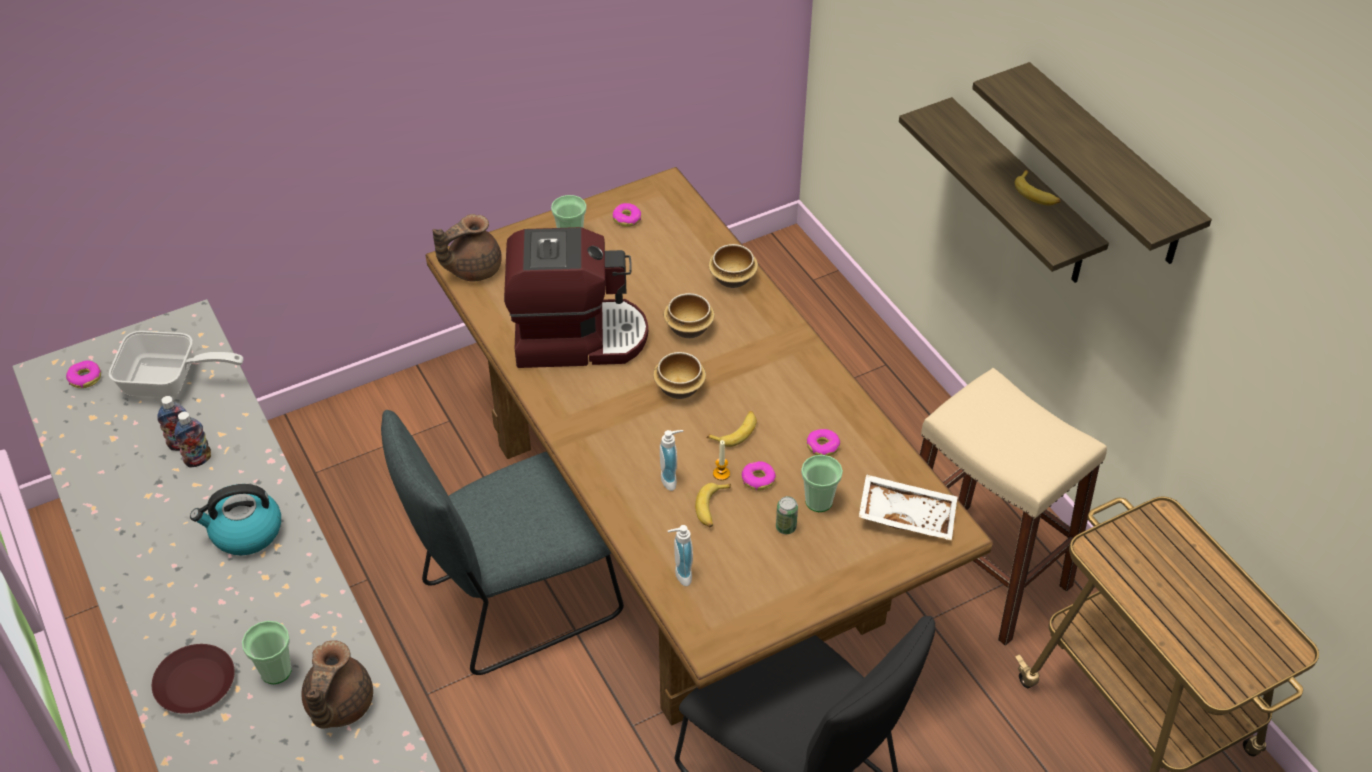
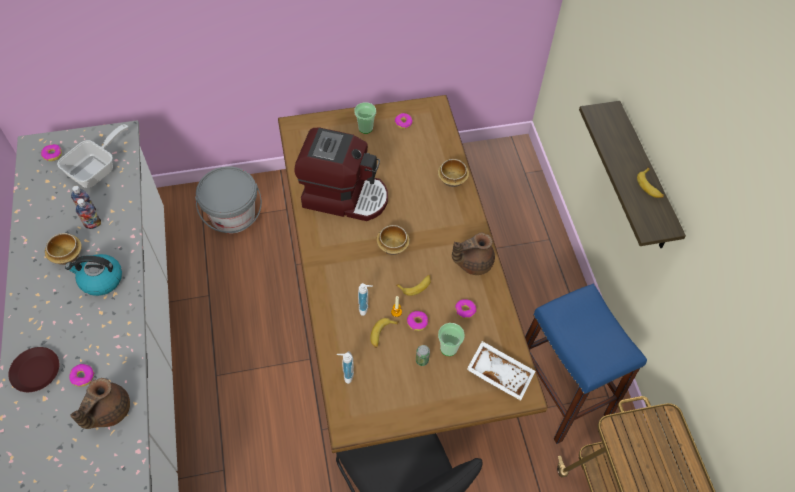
camera: 15 degrees right, 10 degrees up
frying pan [109,331,244,398] -> frying pan turned 75 degrees counterclockwise [57,124,128,188]
cup [242,621,292,684] -> donut [69,364,95,387]
grey chair [381,410,624,675] -> none
brown teapot [433,214,502,282] -> brown teapot moved to [452,232,495,275]
bowl [664,293,715,338] -> bowl moved to [45,233,82,265]
beige stool [920,368,1107,646] -> blue stool [525,284,647,444]
shelf [972,62,1212,264] -> none
none -> grey bucket [195,166,262,233]

